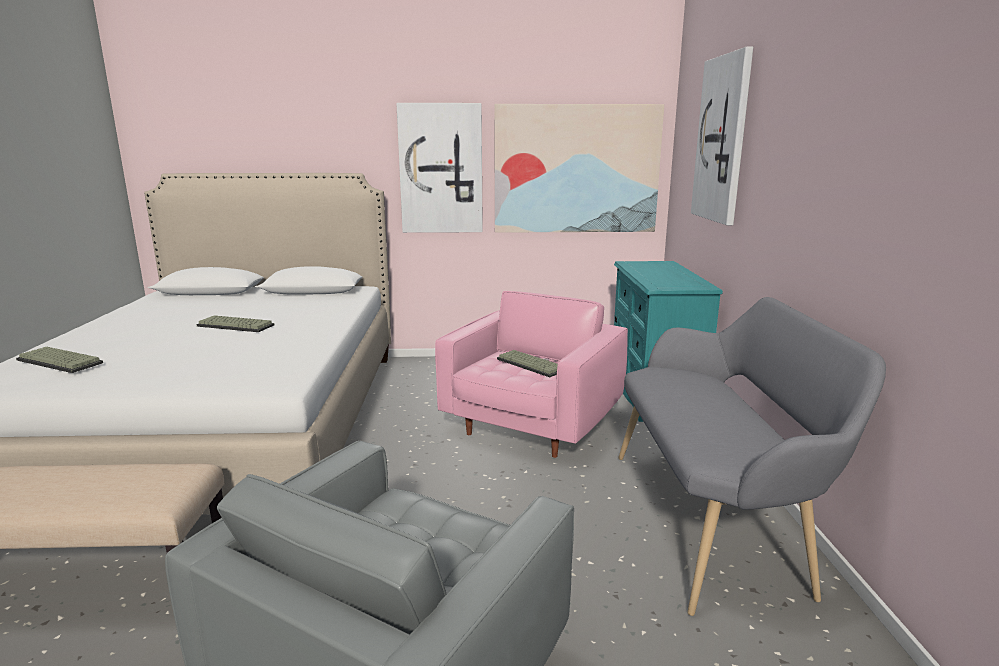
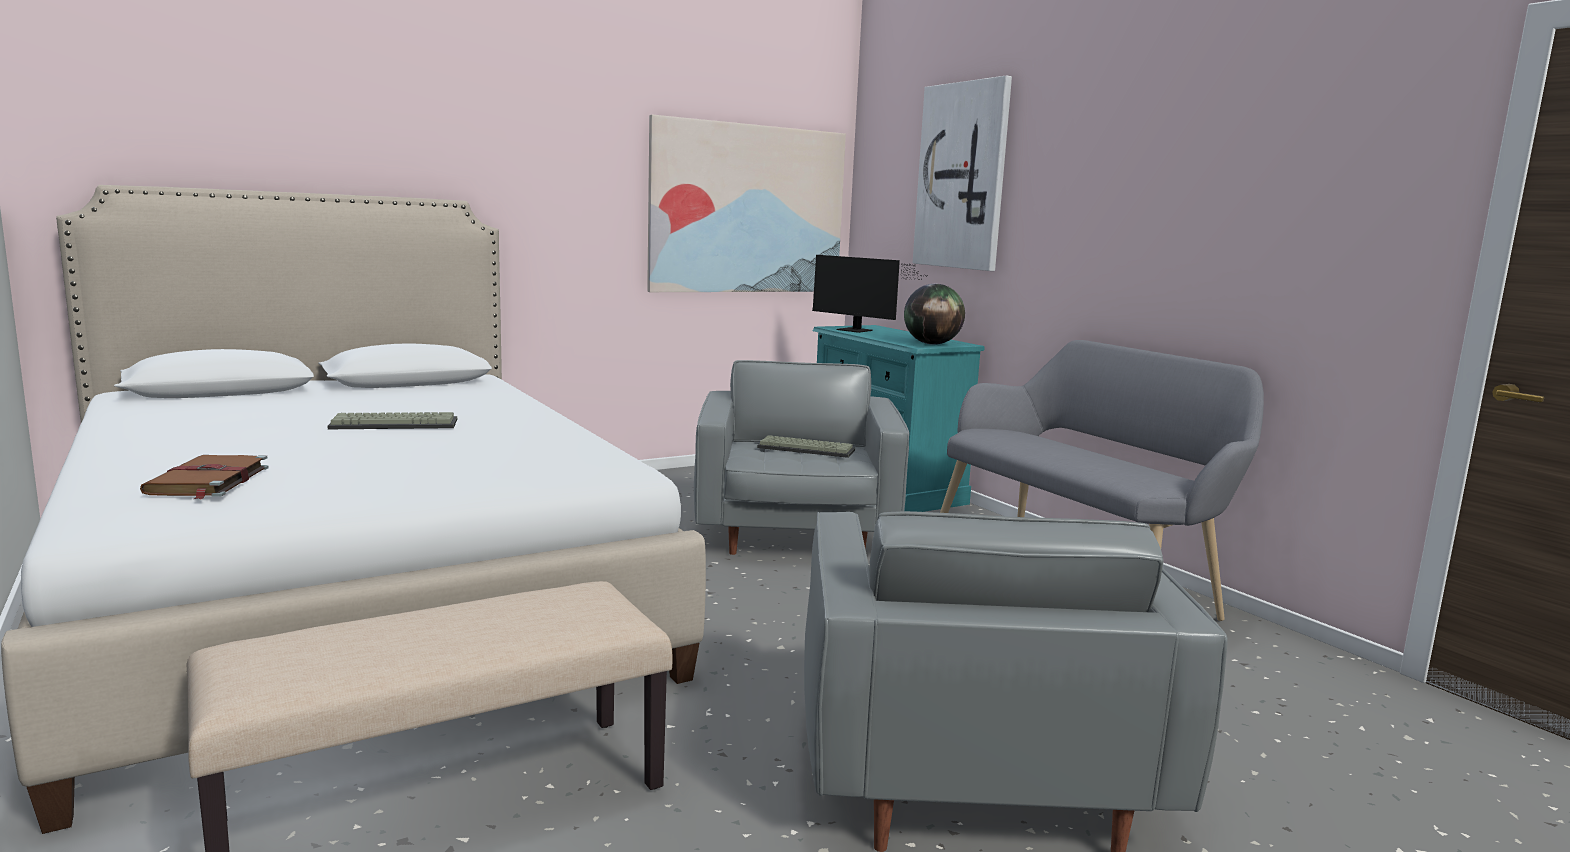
camera: 30 degrees left, 5 degrees down
keyboard [16,347,103,373] -> brown book [140,455,269,499]
picture [396,103,483,233] -> none
pink armchair [435,291,628,458] -> grey armchair [694,360,909,555]
none -> monitor [812,255,928,333]
none -> globe [904,284,965,345]

